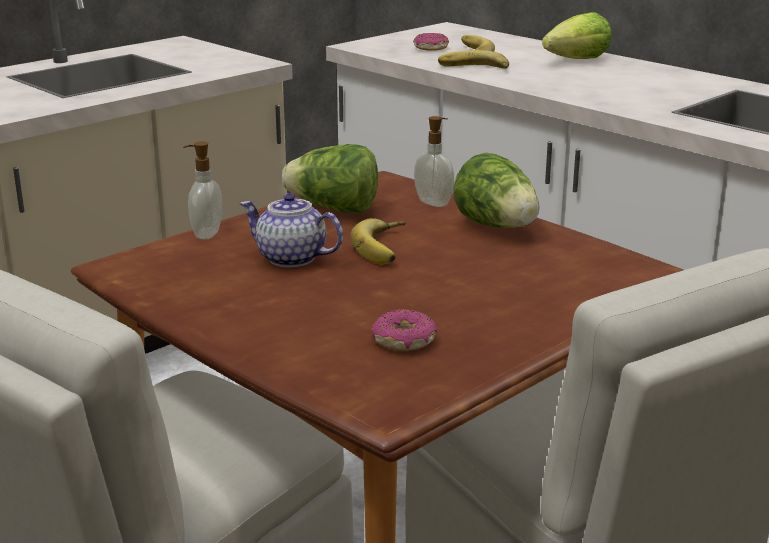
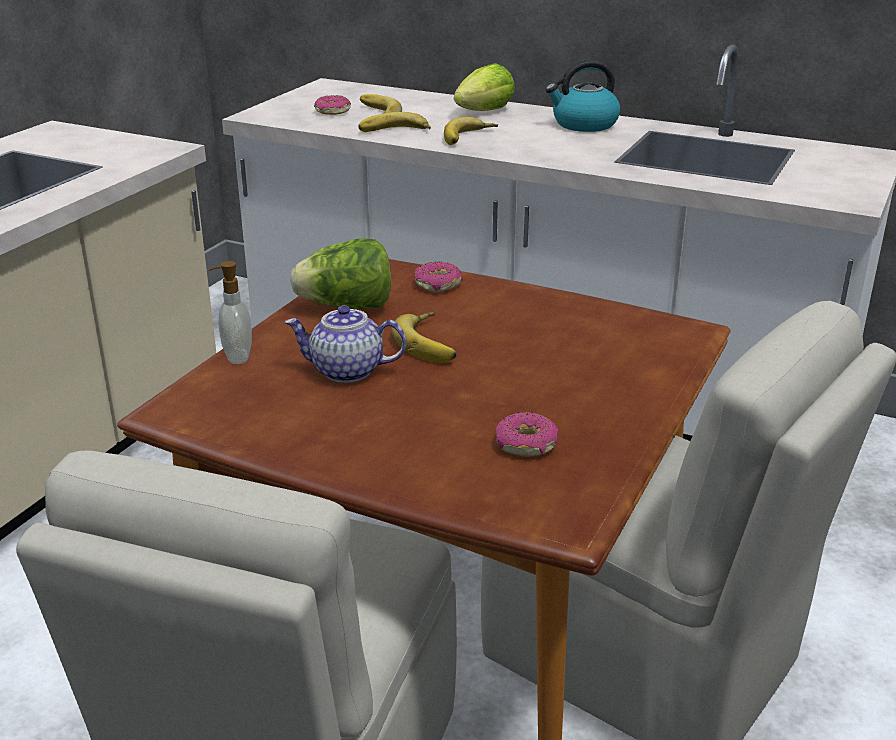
camera: 20 degrees left, 5 degrees up
soap dispenser [414,116,455,207] -> donut [415,261,463,293]
lettuce [453,153,539,228] -> none
none -> banana [444,117,498,145]
none -> kettle [546,60,620,132]

